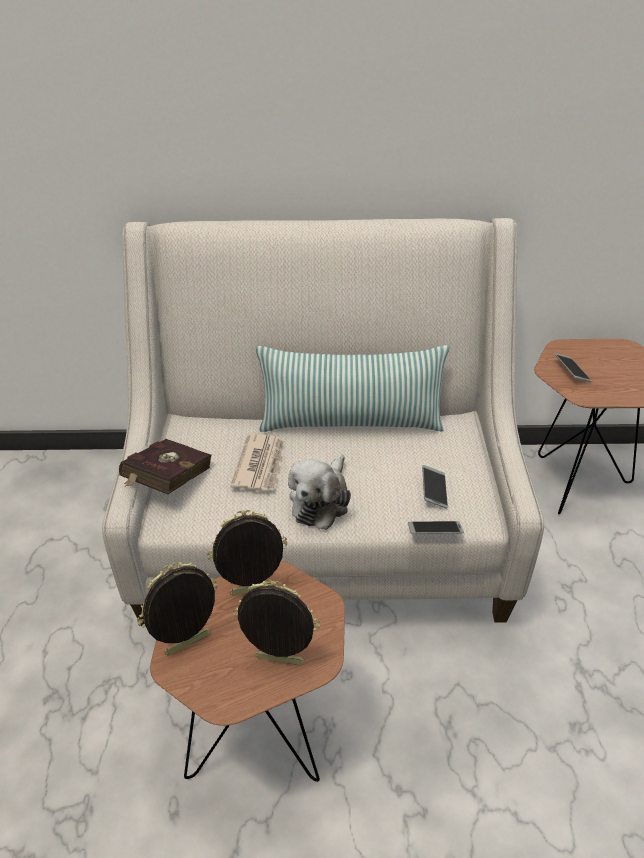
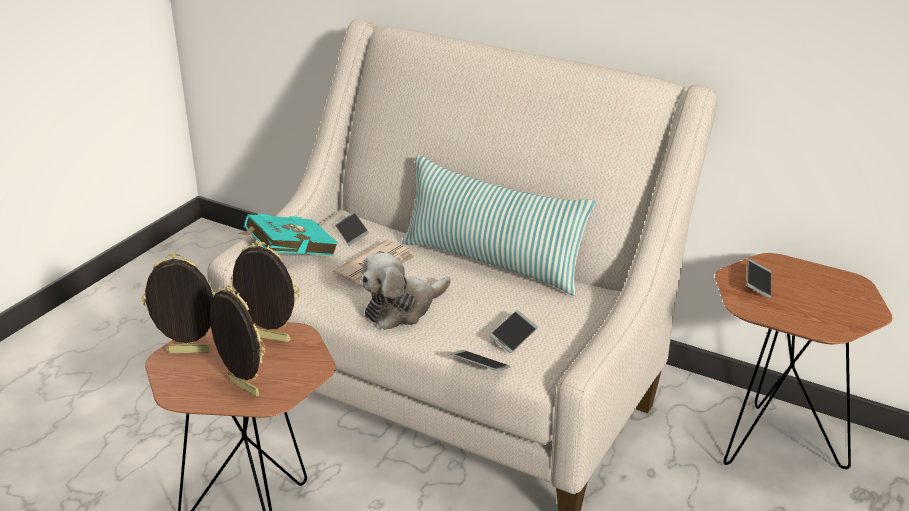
camera: 30 degrees right, 10 degrees down
red book [119,439,212,495] -> turquoise book [238,214,338,256]
none -> phone [335,212,369,246]

